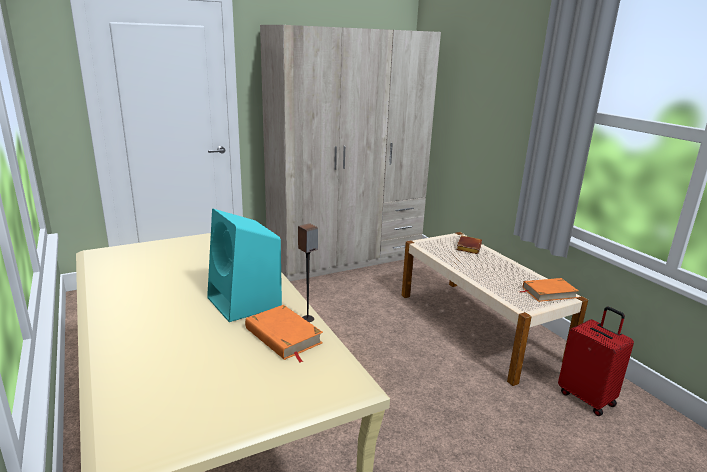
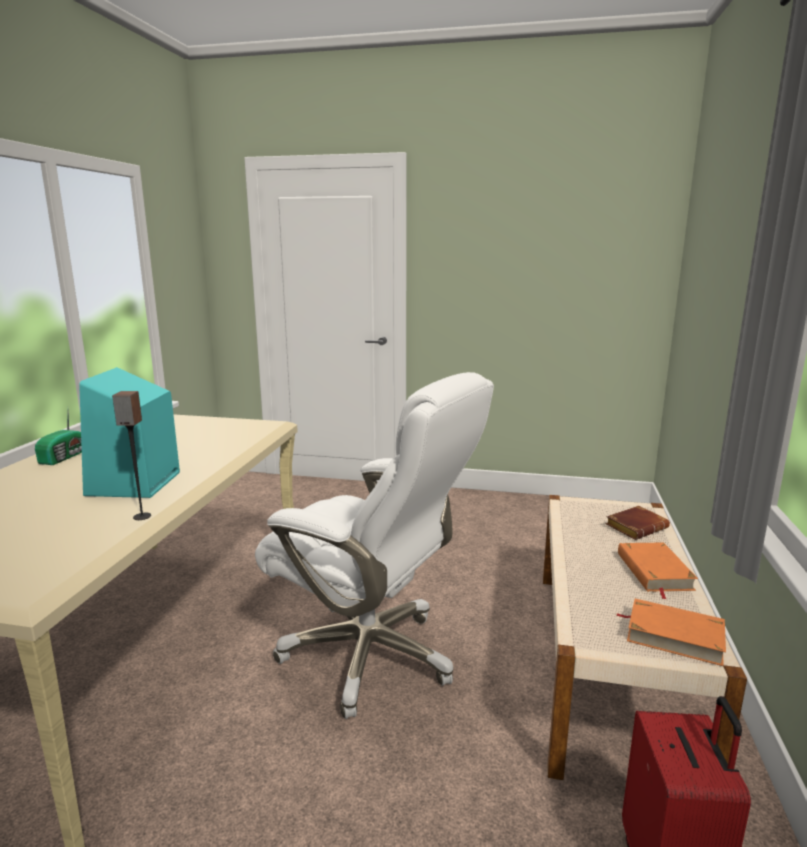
camera: 40 degrees right, 5 degrees down
orange book [245,305,323,362] -> orange book moved to [618,543,698,599]
beige wardrobe [260,25,441,281] -> none
none -> radio [35,411,82,465]
none -> white office chair [255,372,494,719]

